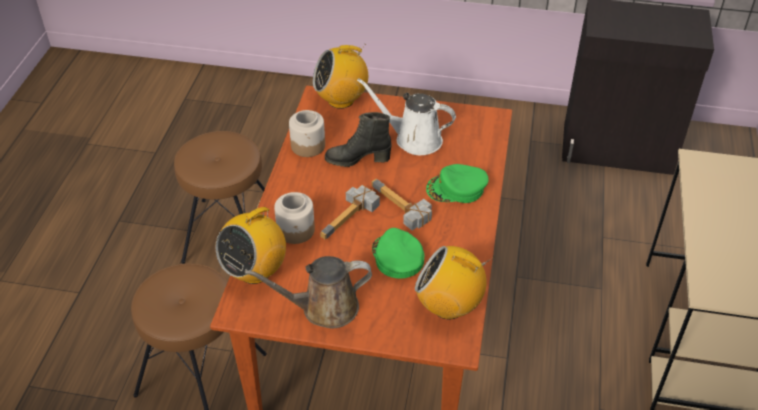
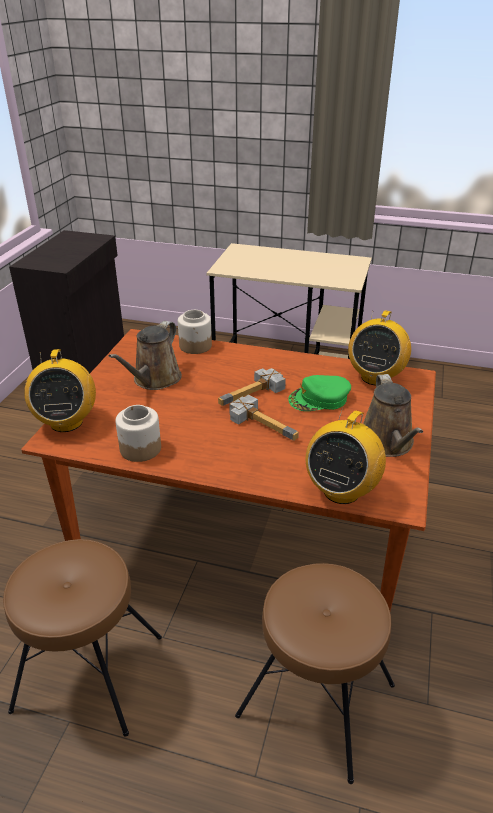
camera: 85 degrees left, 10 degrees down
radio [216,199,286,284] -> radio turned 75 degrees clockwise [306,406,386,504]
jar [274,192,315,244] -> jar moved to [178,310,212,354]
black boot [325,112,392,167] -> none
white watering can [357,78,456,155] -> brown watering can [109,321,182,390]
green cap [426,164,489,203] -> none

